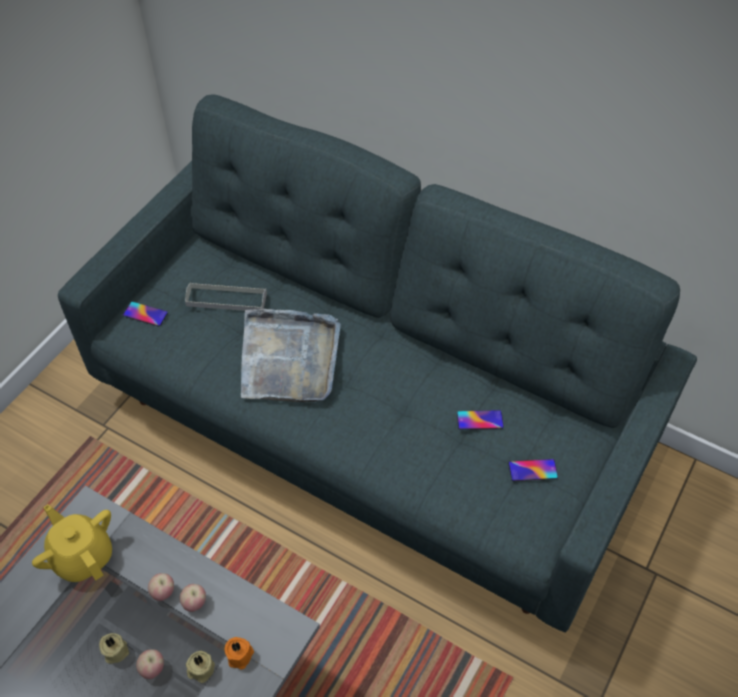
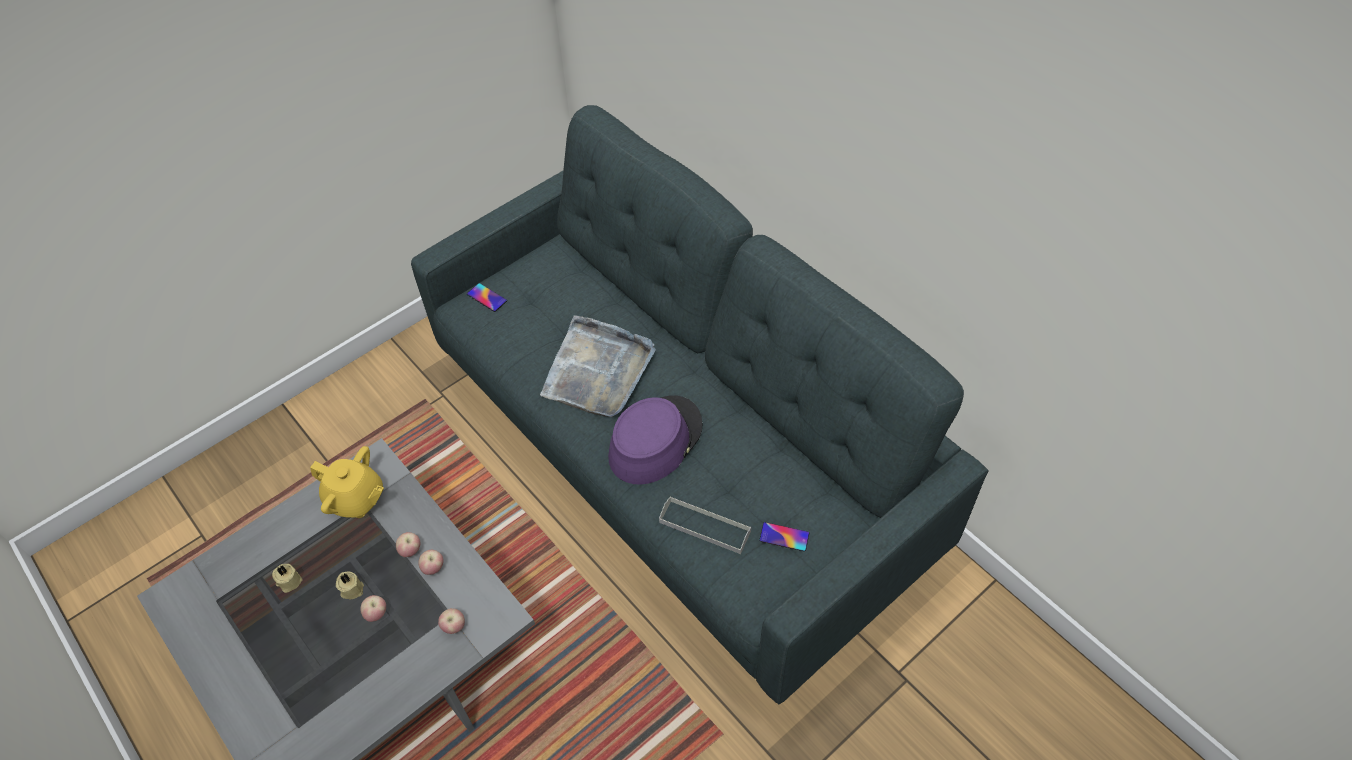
camera: 20 degrees right, 0 degrees up
yellow teapot [32,504,112,582] -> yellow teapot turned 135 degrees clockwise [310,446,384,518]
grey tray [185,283,267,311] -> grey tray moved to [659,496,751,554]
beige candle [186,651,215,683] -> beige candle moved to [272,564,302,593]
orange candle [225,637,254,669] -> apple [438,608,465,634]
phone [457,410,504,430] -> none
none -> purple hat [608,396,702,485]

